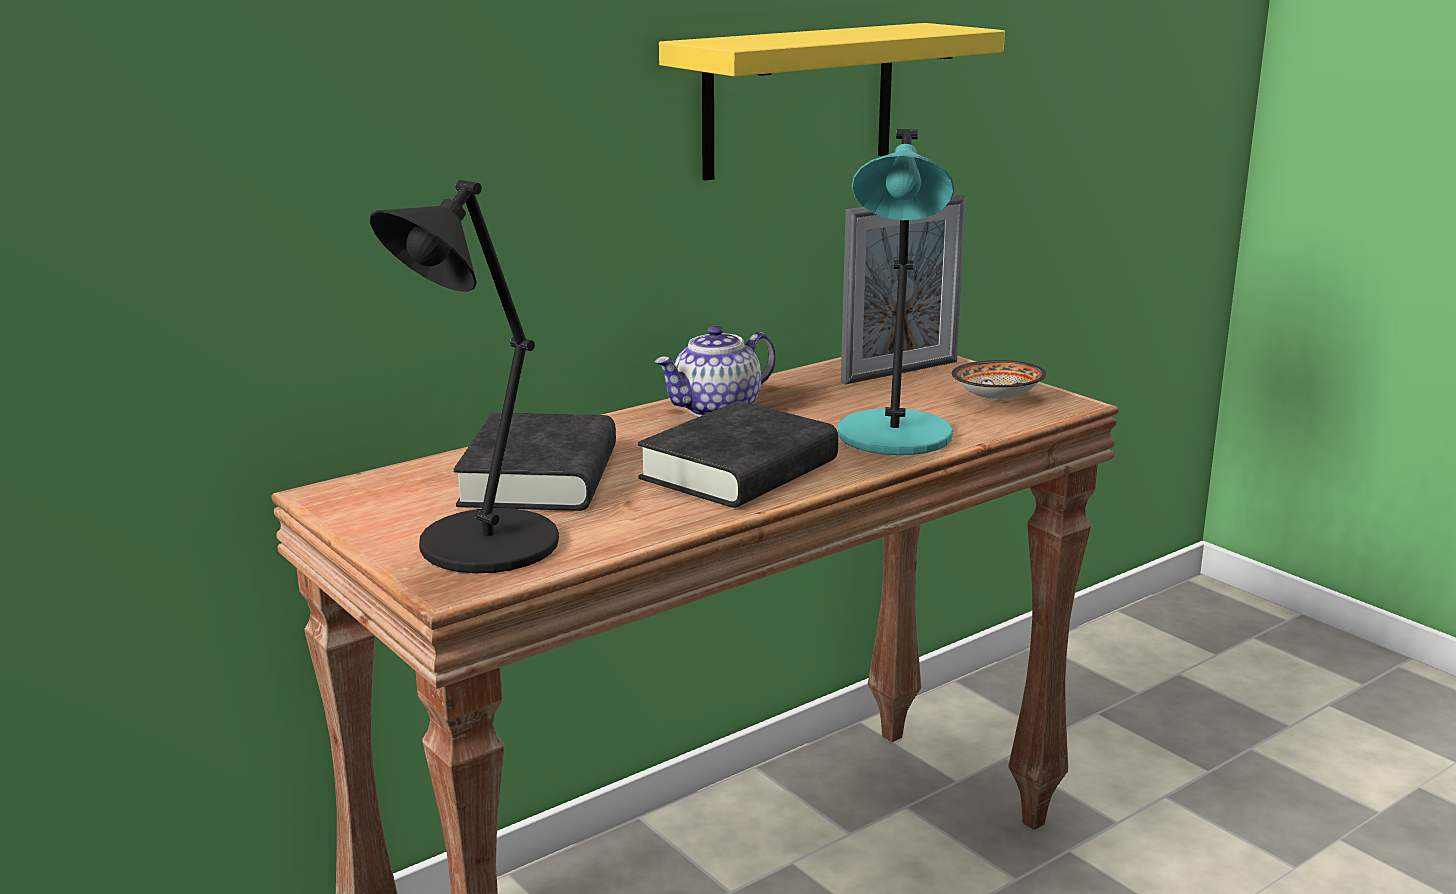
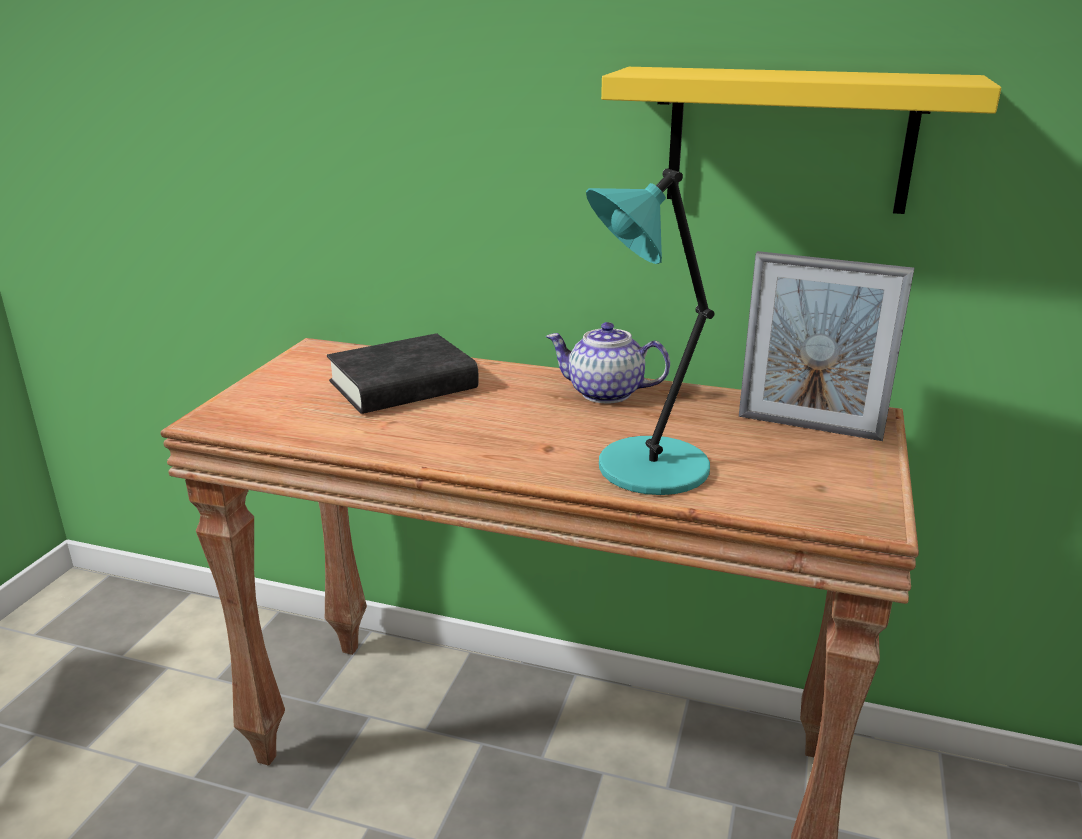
camera: 55 degrees right, 5 degrees up
black table lamp [370,180,559,573] -> none
black book [638,401,838,508] -> none
bowl [952,360,1046,400] -> none

